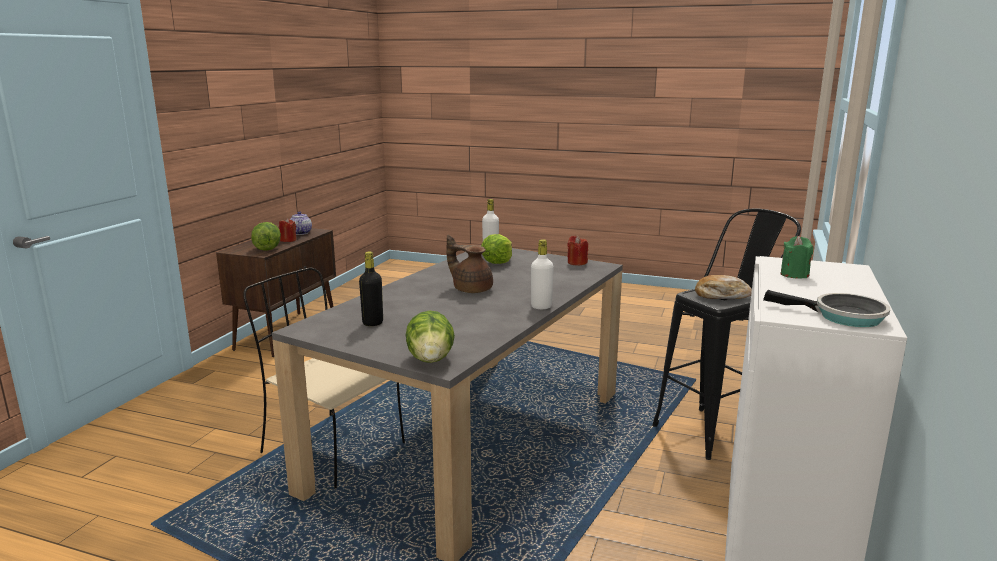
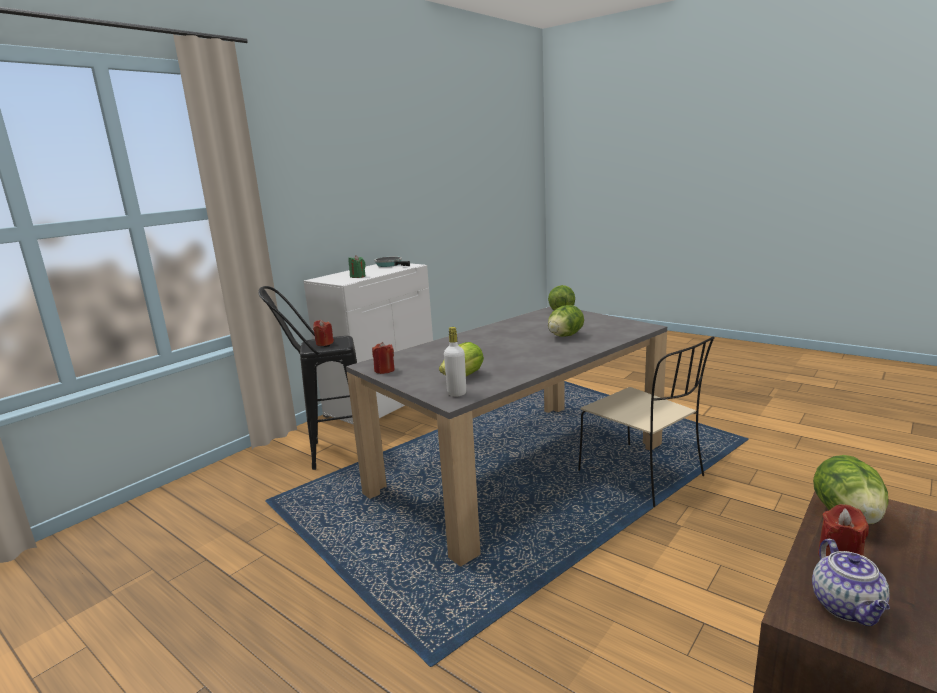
camera: 160 degrees left, 0 degrees up
black bottle [359,251,383,326] -> none
brown teapot [447,235,493,293] -> none
white bottle [531,239,554,309] -> none
bread [695,275,752,299] -> red candle [313,320,334,346]
none -> lettuce [548,305,584,337]

